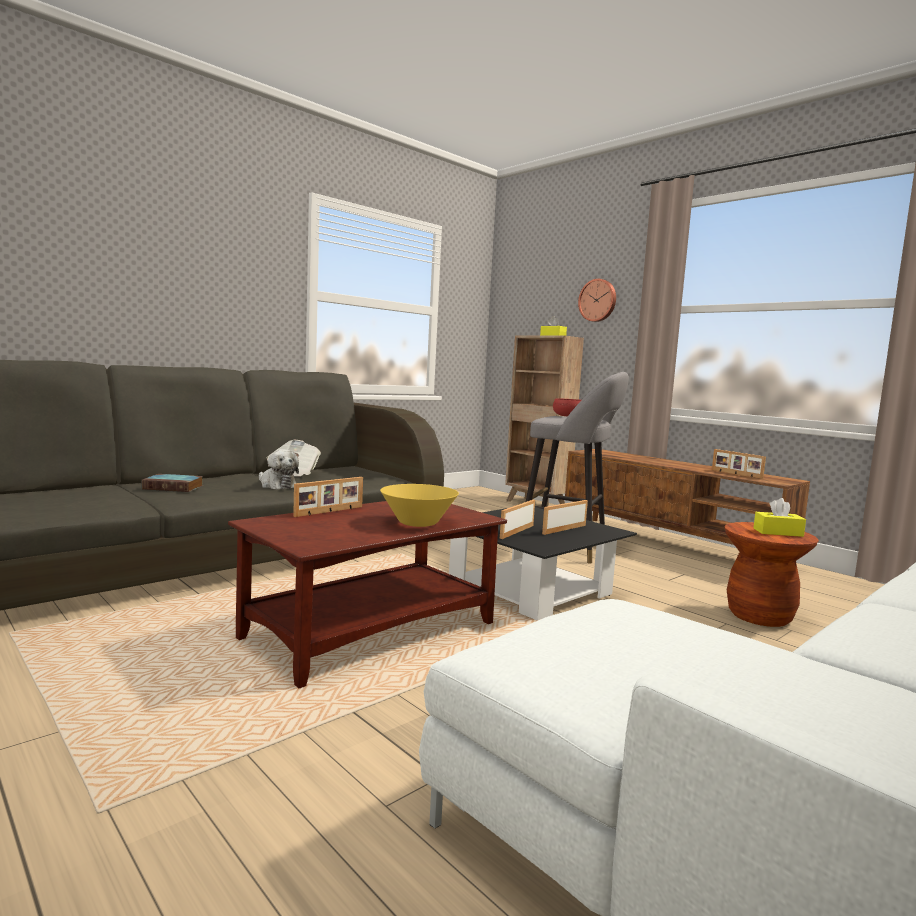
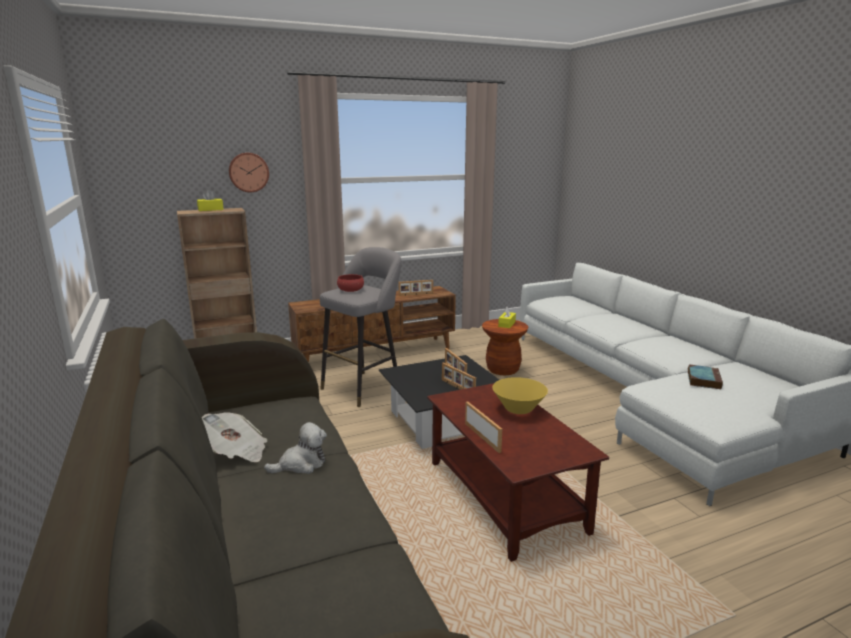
camera: 70 degrees left, 10 degrees up
book [141,474,203,492] -> book moved to [688,364,723,389]

